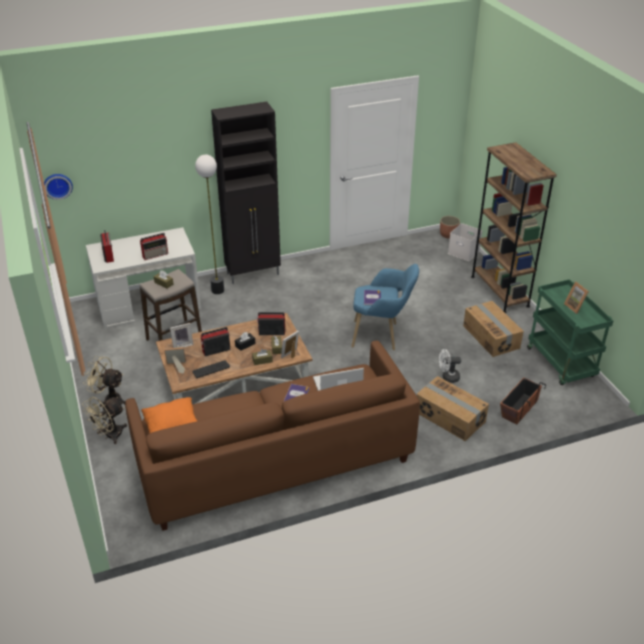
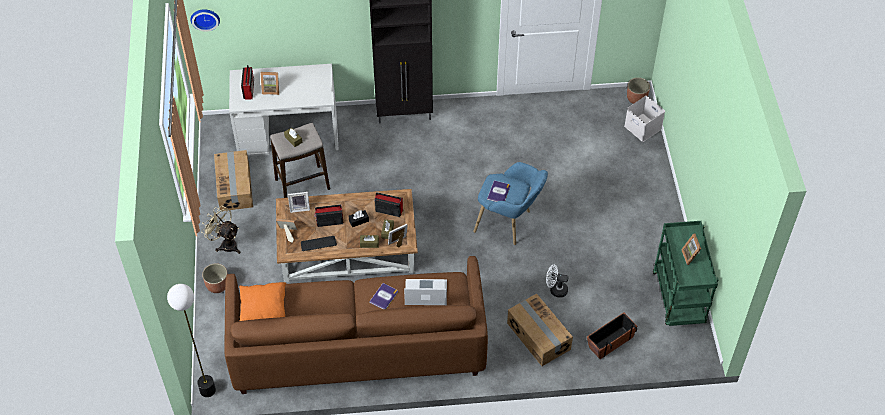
camera: 15 degrees right, 15 degrees up
beige fan [82,397,127,444] -> planter [202,263,228,293]
radio [140,233,168,260] -> none
floor lamp [195,155,224,294] -> floor lamp moved to [167,284,216,397]
cardboard box [463,301,524,357] -> cardboard box moved to [214,150,253,211]
brown bookcase [471,142,557,313] -> none
none -> picture frame [260,72,279,95]

